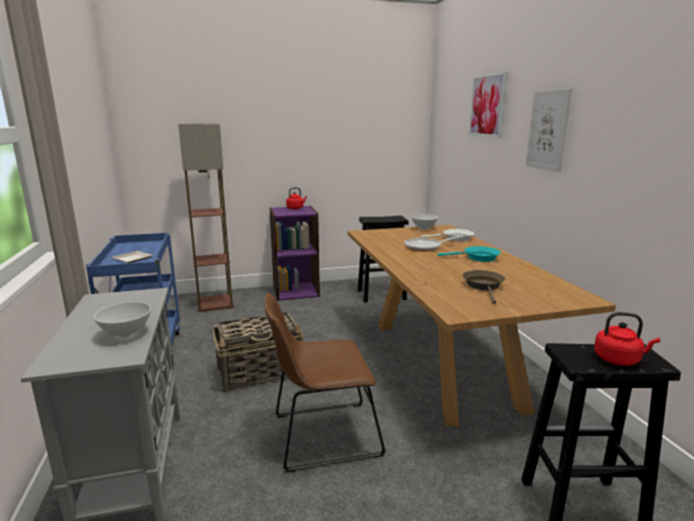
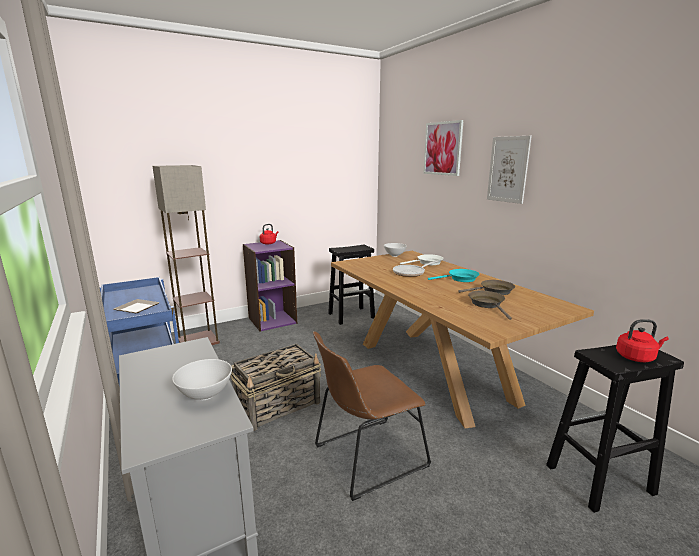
camera: 15 degrees left, 0 degrees up
none -> brown frying pan [458,280,515,295]

